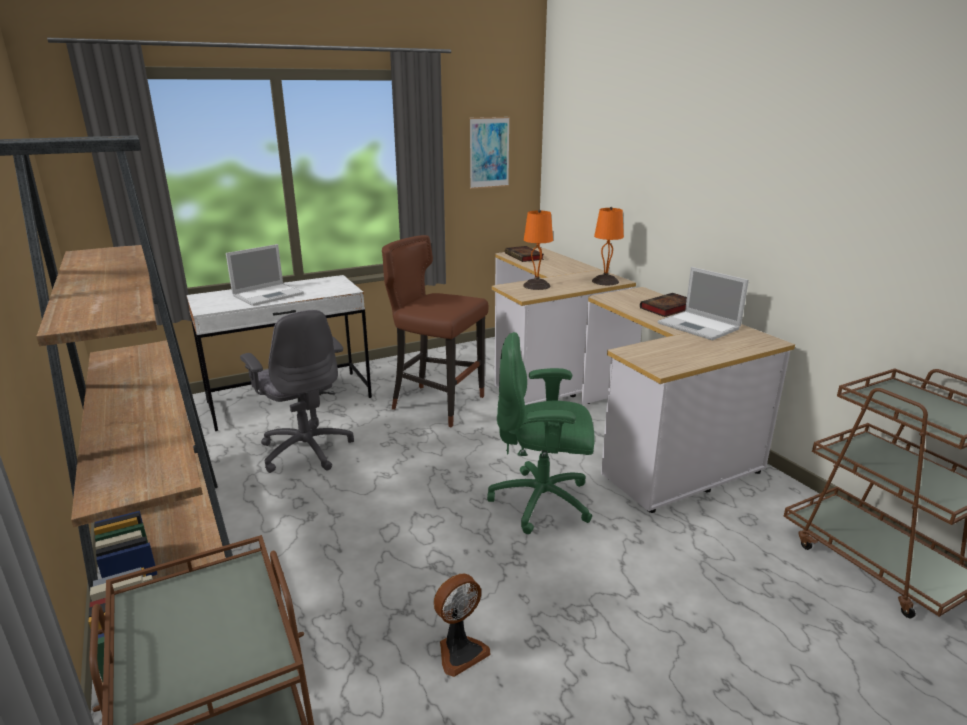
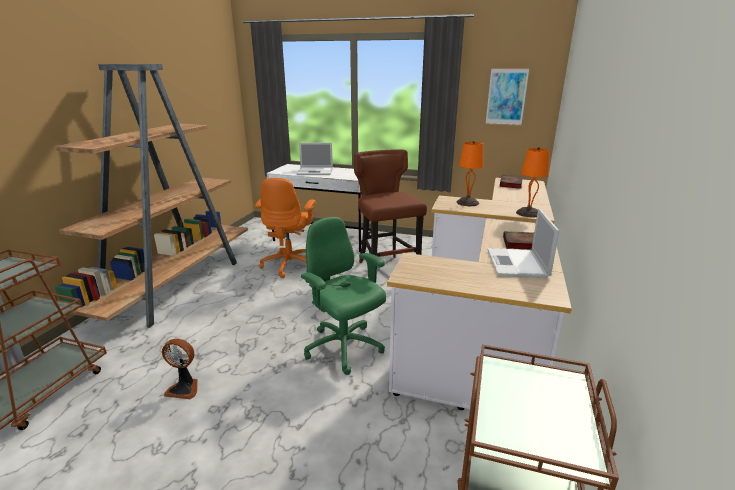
camera: 45 degrees right, 0 degrees up
grey office chair [240,310,354,473] -> orange office chair [255,178,316,278]

